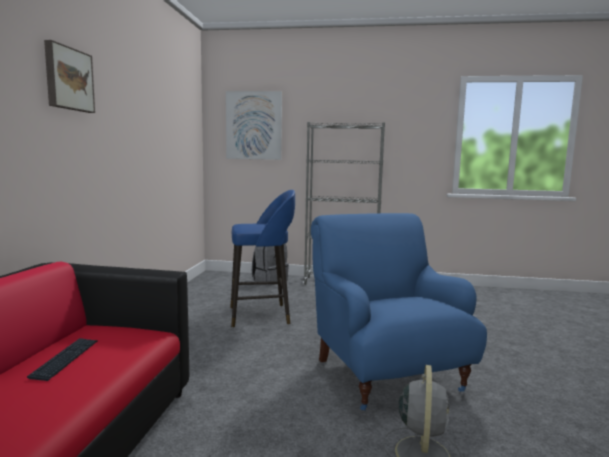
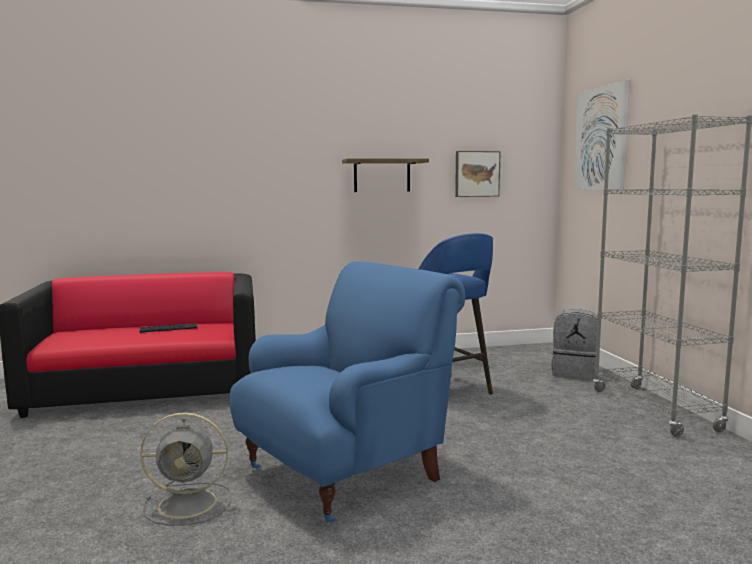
camera: 70 degrees right, 0 degrees up
picture [44,40,95,113] -> picture moved to [455,151,501,197]
none -> shelf [342,158,429,192]

